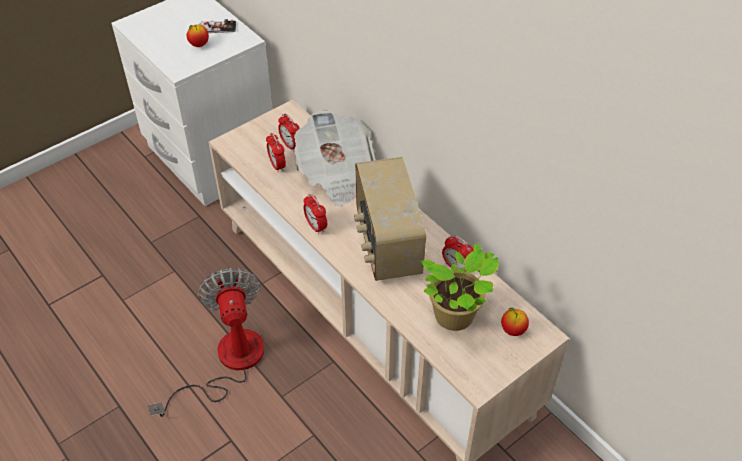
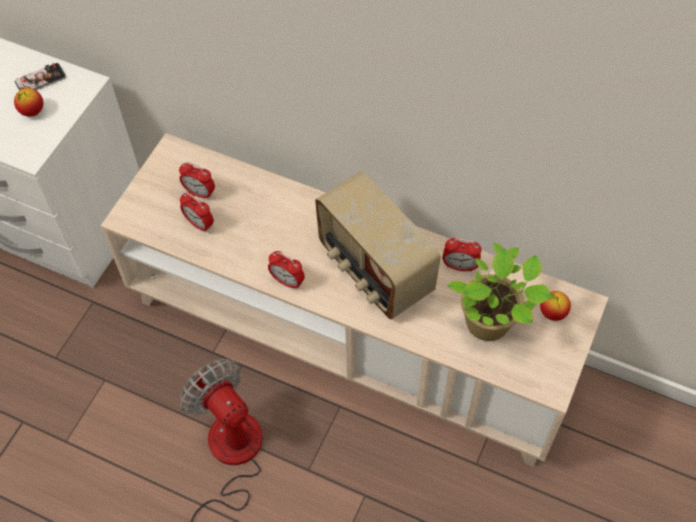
camera: 25 degrees left, 10 degrees up
newspaper [294,110,376,206] -> none

